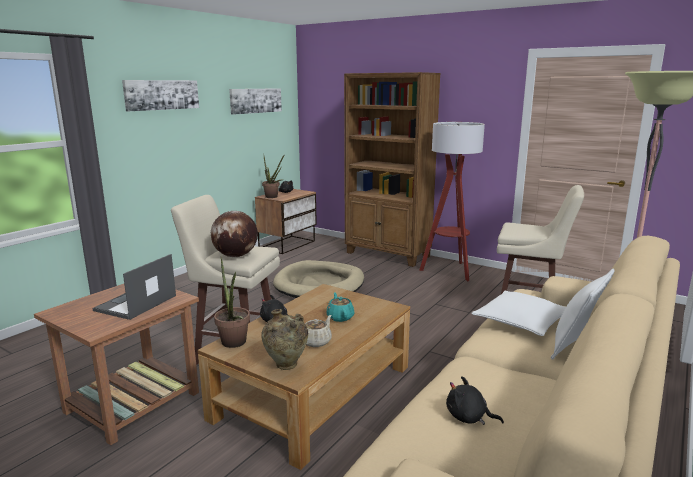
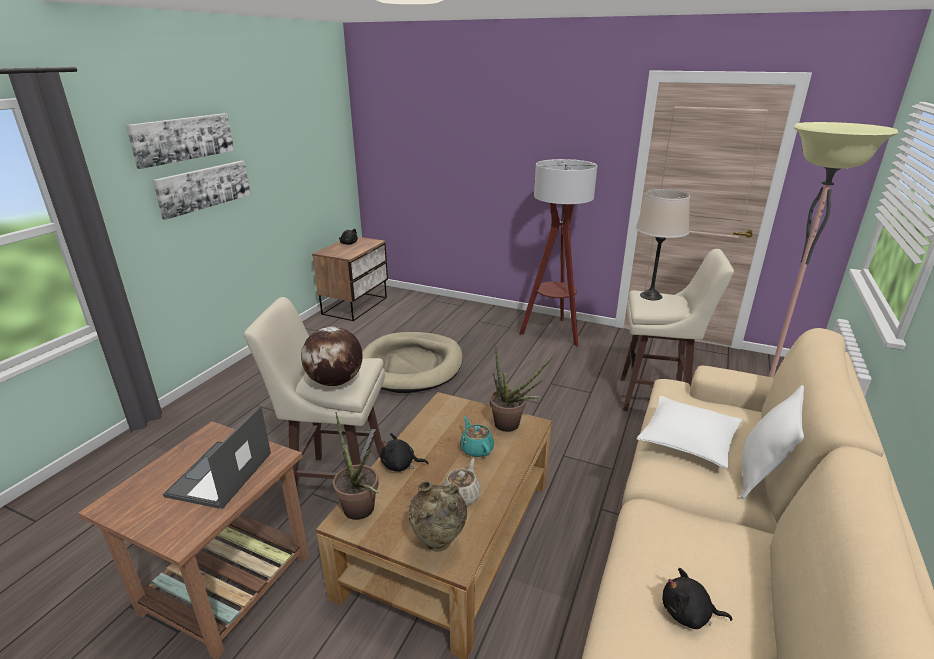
camera: 10 degrees left, 10 degrees up
picture [229,88,282,115] -> picture moved to [153,161,251,220]
potted plant [262,153,285,198] -> potted plant moved to [490,345,554,432]
brown bookcase [344,72,441,267] -> none
none -> beige table lamp [636,189,690,300]

